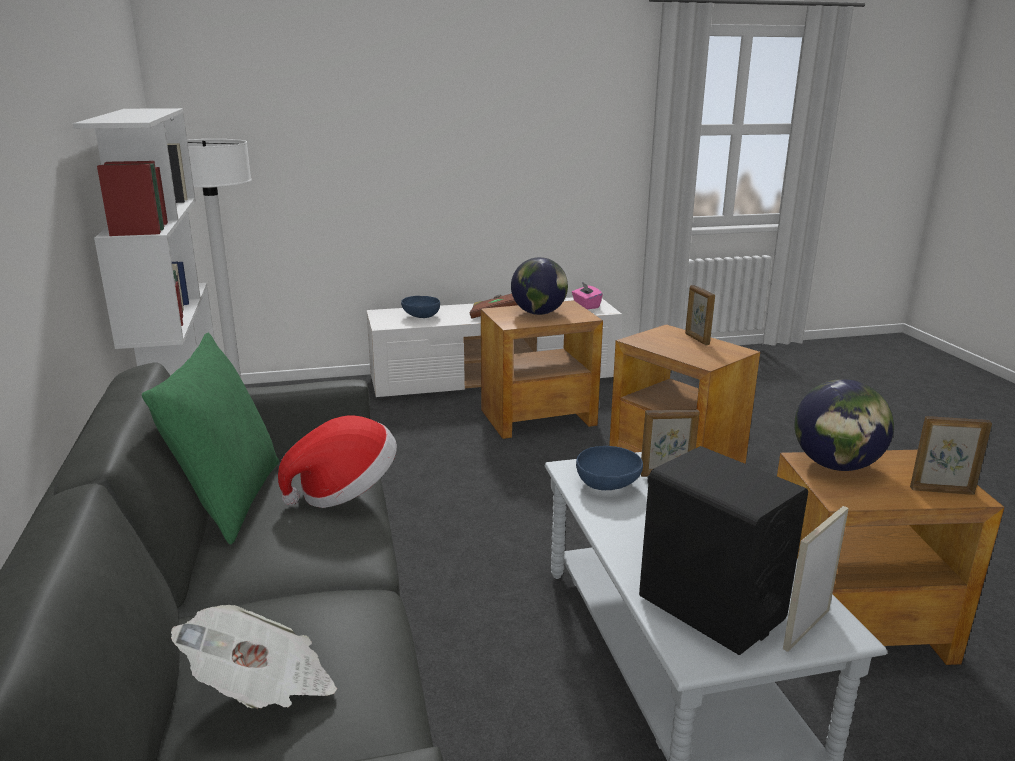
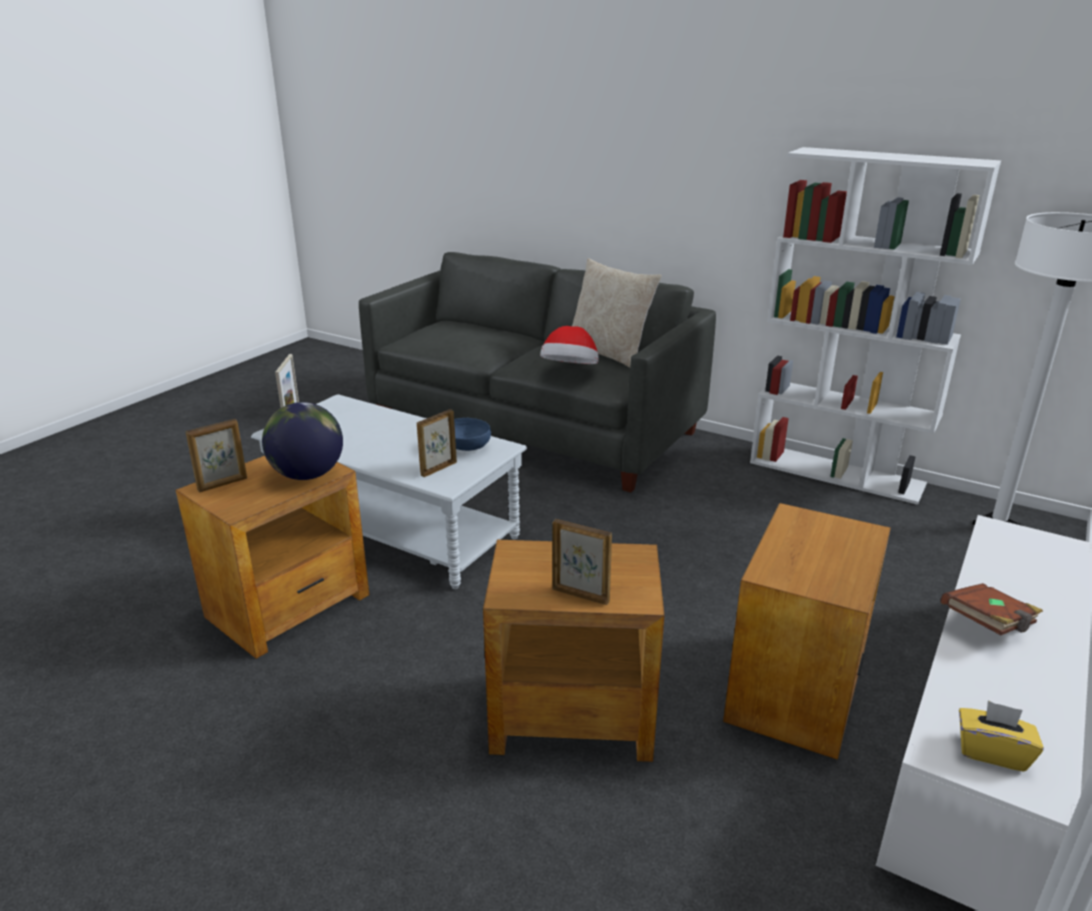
camera: 135 degrees right, 5 degrees up
green pillow [142,333,279,545] -> beige pillow [572,258,662,368]
newspaper [171,605,337,709] -> none
blue bowl [401,296,440,318] -> none
globe [511,257,568,315] -> none
pink tissue box [572,282,603,309] -> yellow tissue box [959,701,1044,771]
black speaker [639,446,808,655] -> none

